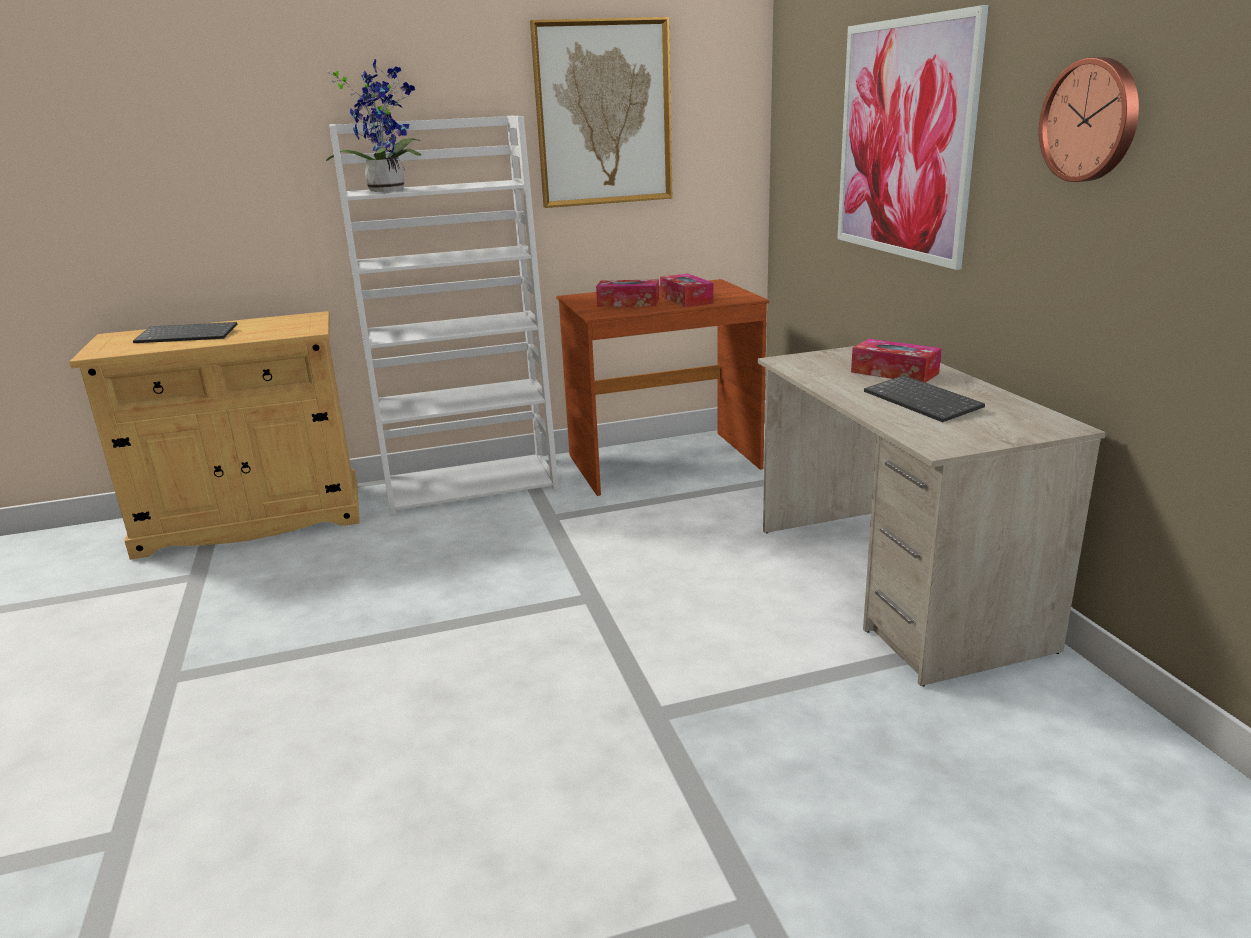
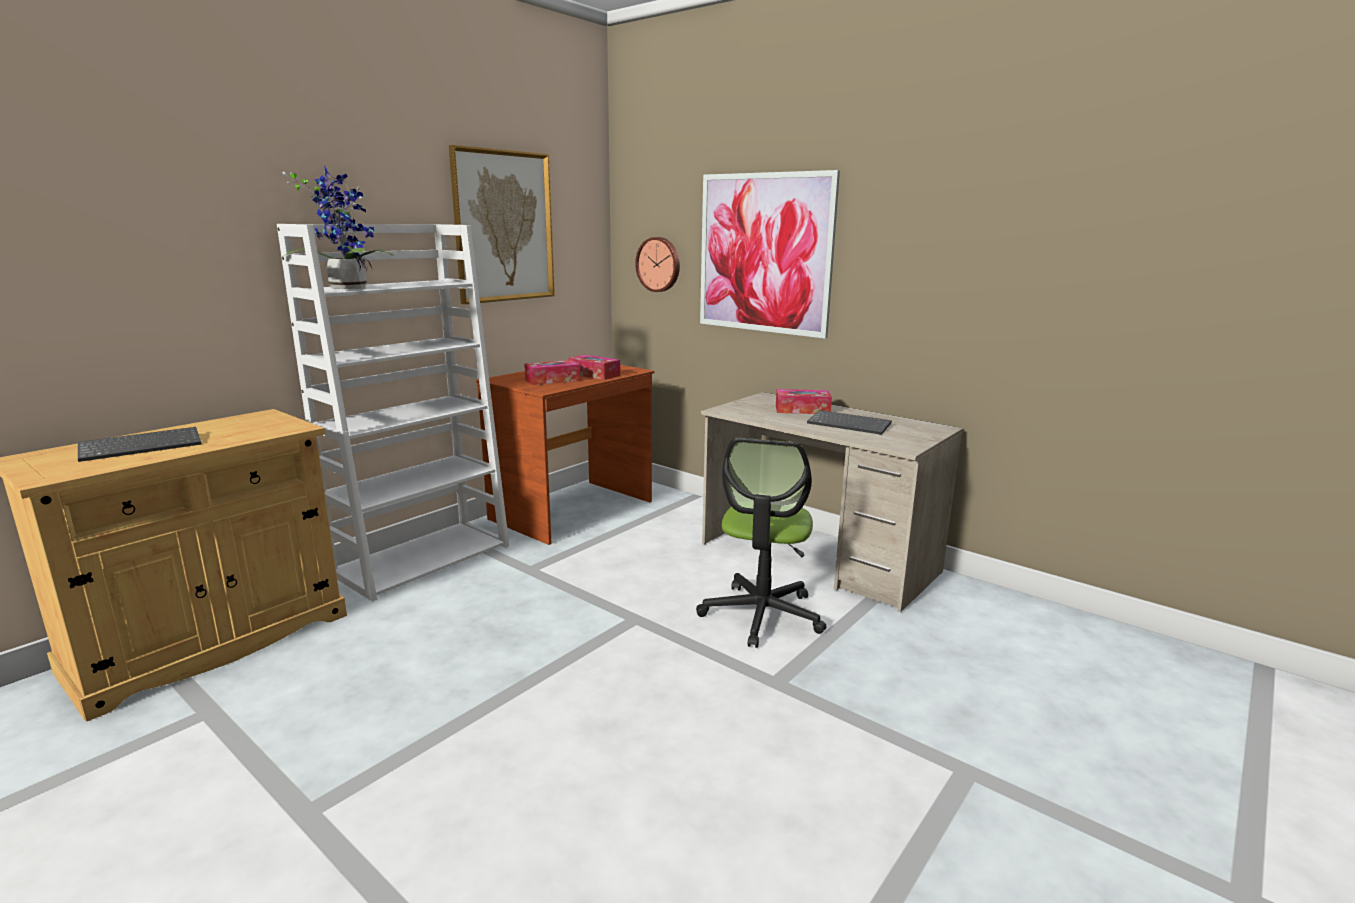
camera: 35 degrees left, 5 degrees down
wall clock [1039,57,1139,182] -> wall clock moved to [635,237,680,292]
none -> office chair [696,438,826,648]

